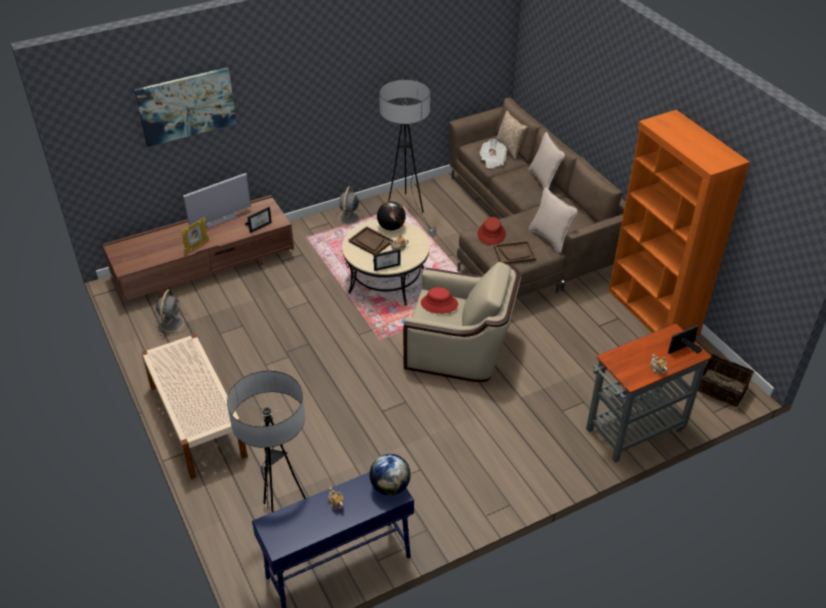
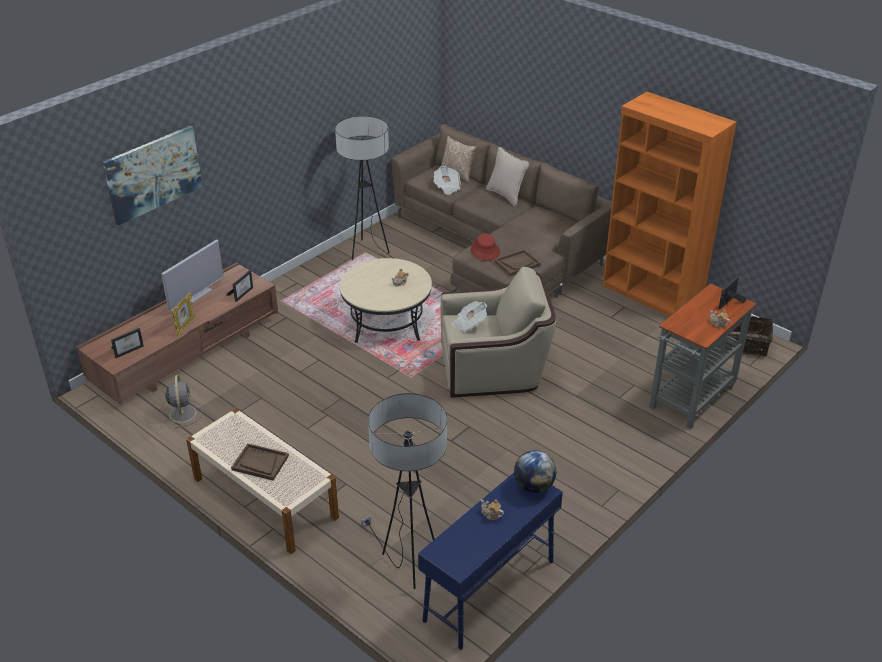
camera: 20 degrees left, 5 degrees down
grey fan [334,186,364,228] -> none
brown tray [349,226,393,255] -> brown tray moved to [231,443,289,481]
picture frame [373,249,401,271] -> picture frame moved to [111,328,144,358]
globe [377,201,406,230] -> none
red hat [421,287,458,314] -> newspaper [451,301,487,332]
beige pillow [529,187,577,253] -> none

